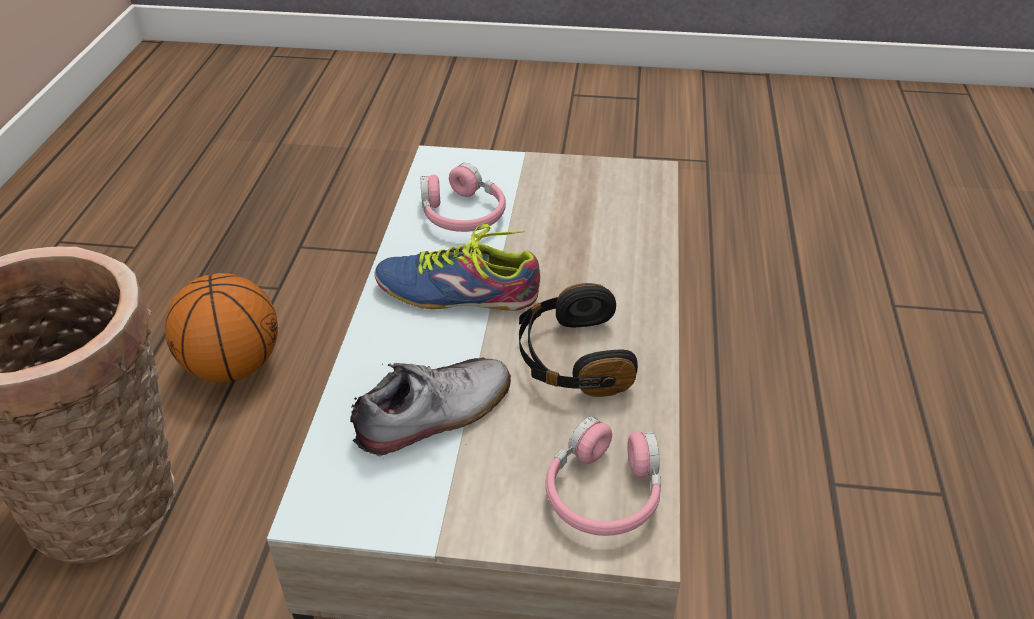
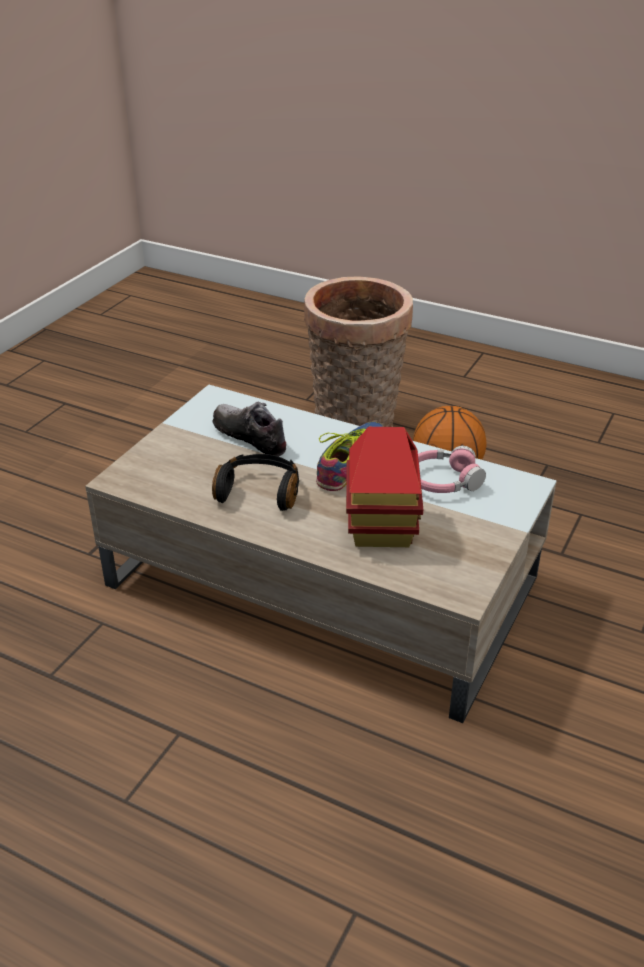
camera: 110 degrees right, 5 degrees down
shoe [350,357,511,457] -> shoe turned 150 degrees clockwise [212,402,287,456]
pink headphones [546,417,661,536] -> none
none -> toy house [346,427,423,547]

